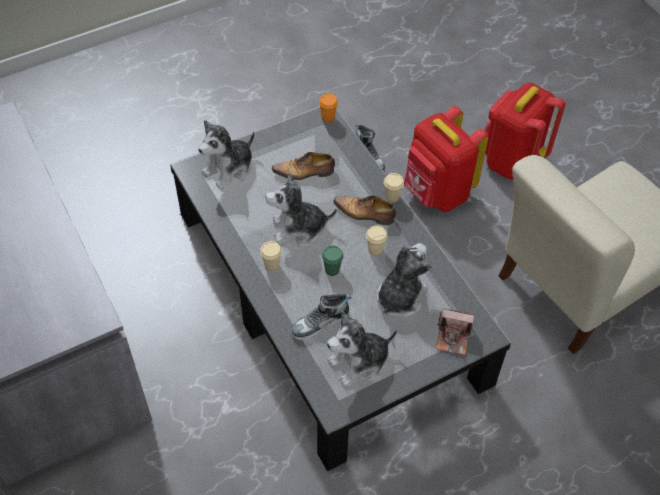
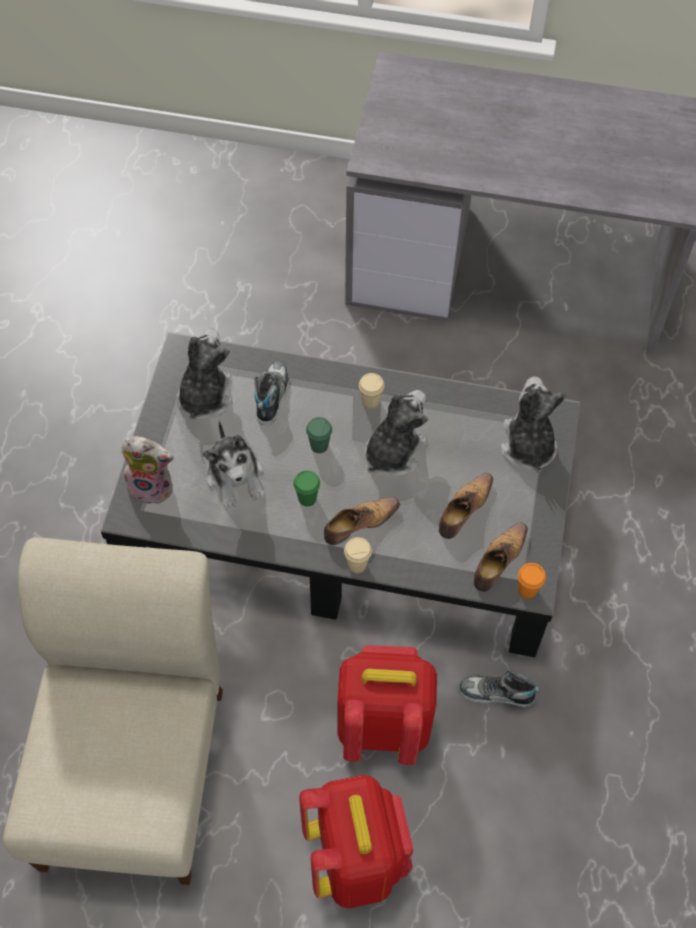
camera: 130 degrees right, 5 degrees up
beige cup [366,226,387,256] -> green cup [293,470,320,506]
camera [436,308,474,355] -> plush toy [121,436,174,504]
none -> shoe [474,522,528,592]

